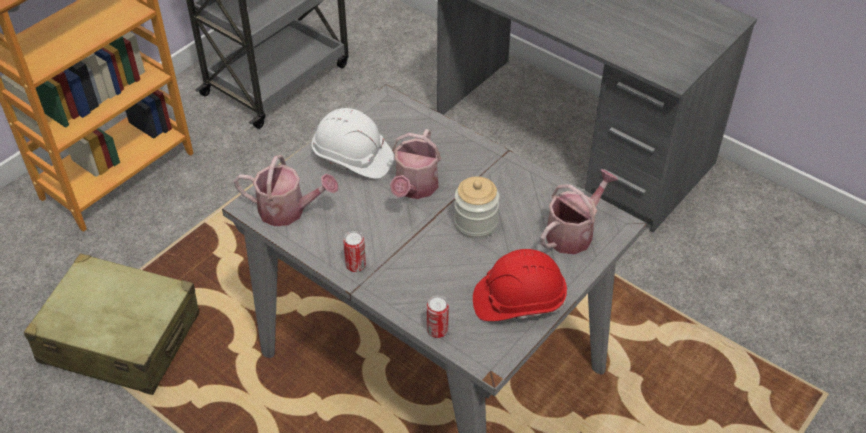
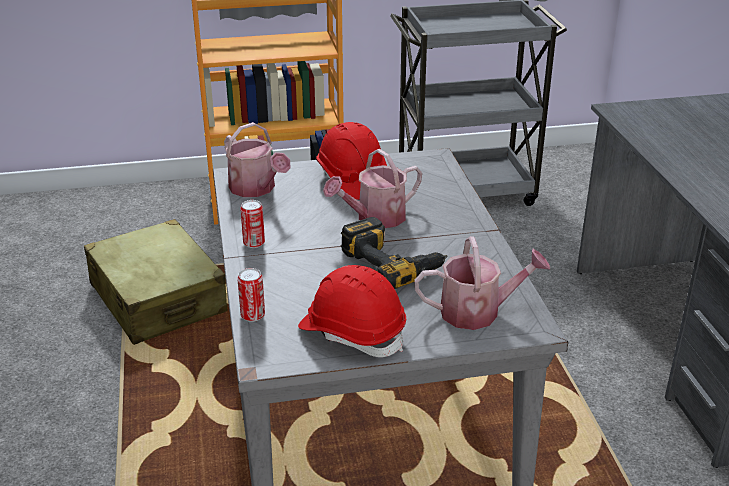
camera: 40 degrees right, 15 degrees down
white hard hat [312,108,394,179] -> red hard hat [316,122,387,200]
jar [454,176,499,239] -> power drill [341,217,447,289]

